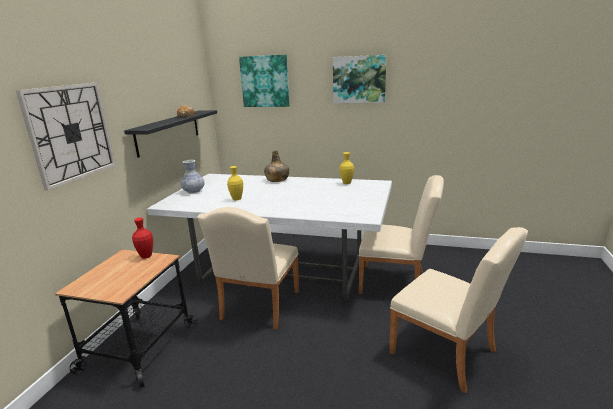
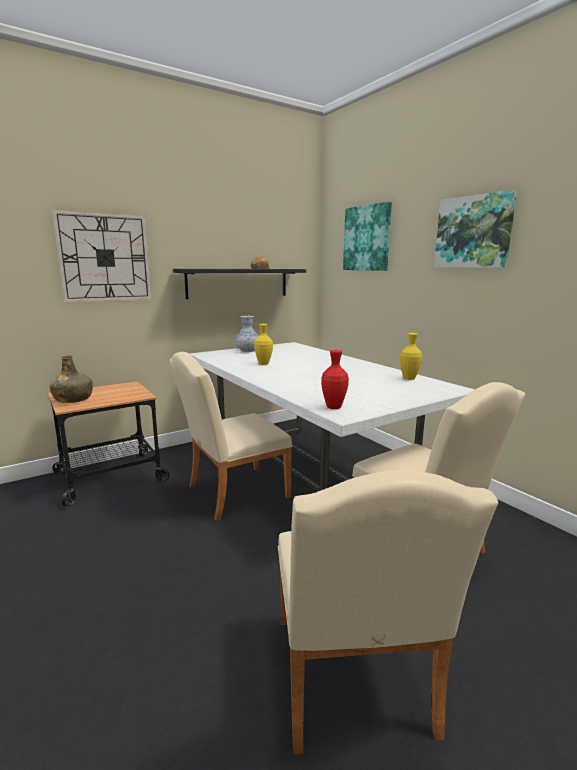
camera: 40 degrees right, 5 degrees down
red vase [132,217,153,258] -> red vase moved to [321,350,349,409]
green bottle [264,150,289,182] -> green bottle moved to [49,355,93,403]

